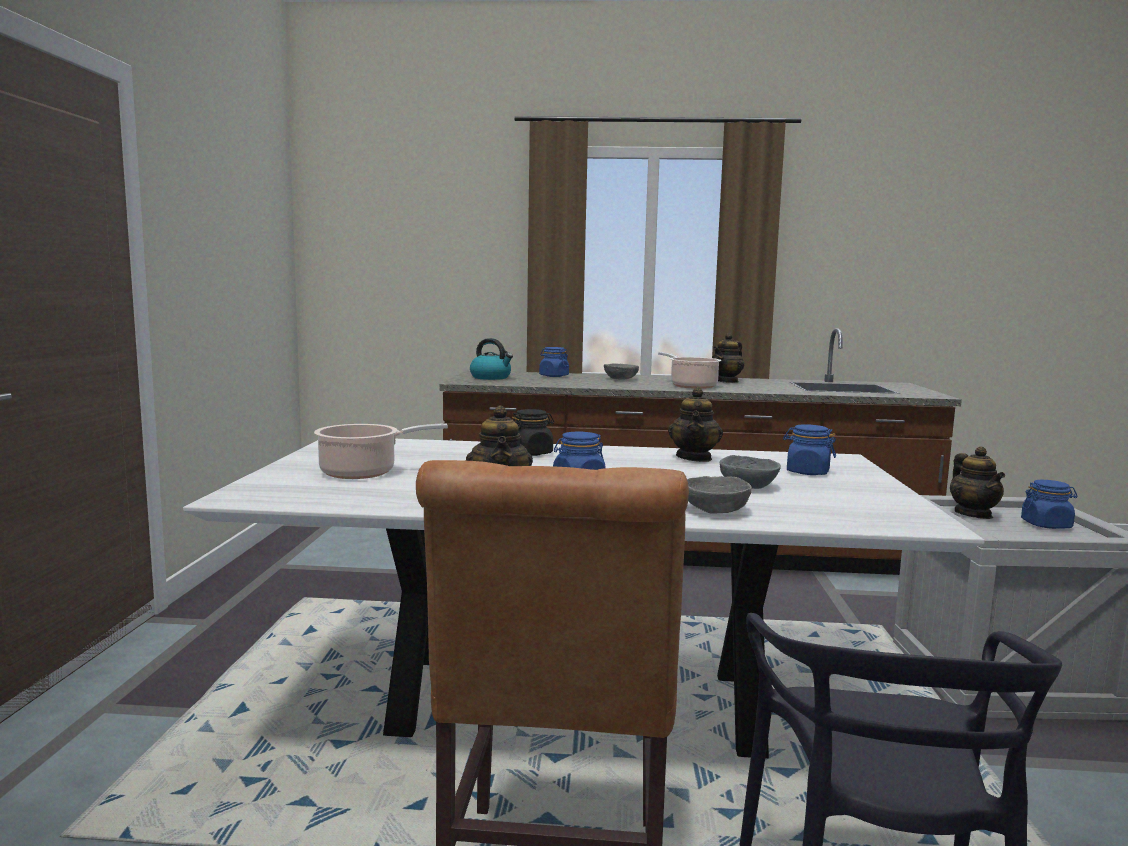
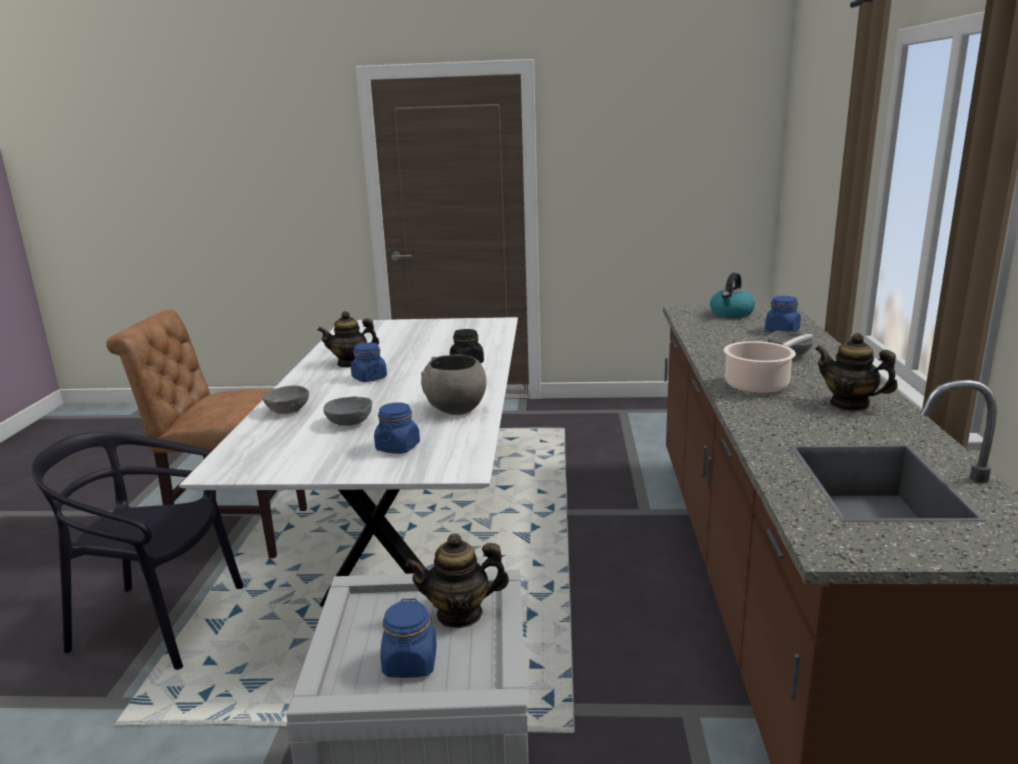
camera: 90 degrees right, 10 degrees up
cooking pot [314,423,448,479] -> none
teapot [668,387,723,462] -> grey bowl [421,354,486,415]

